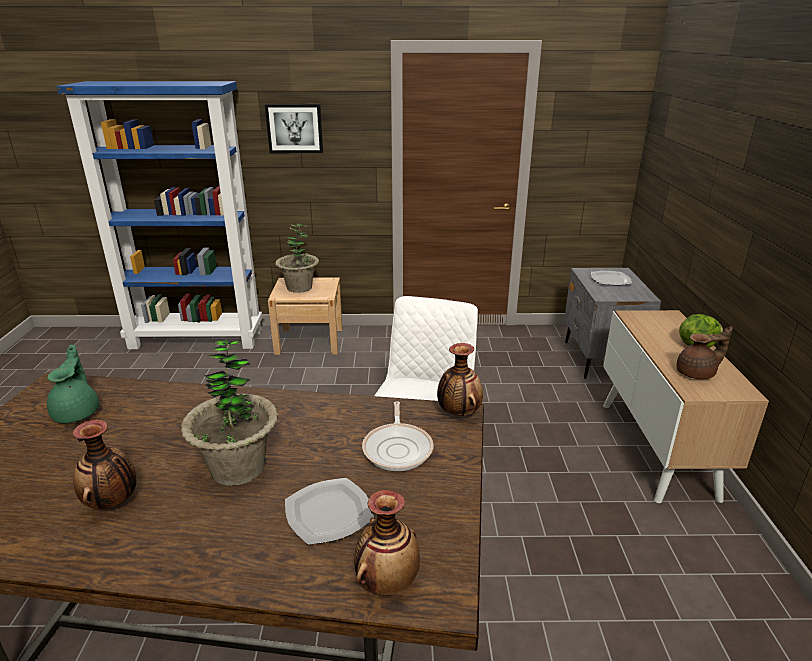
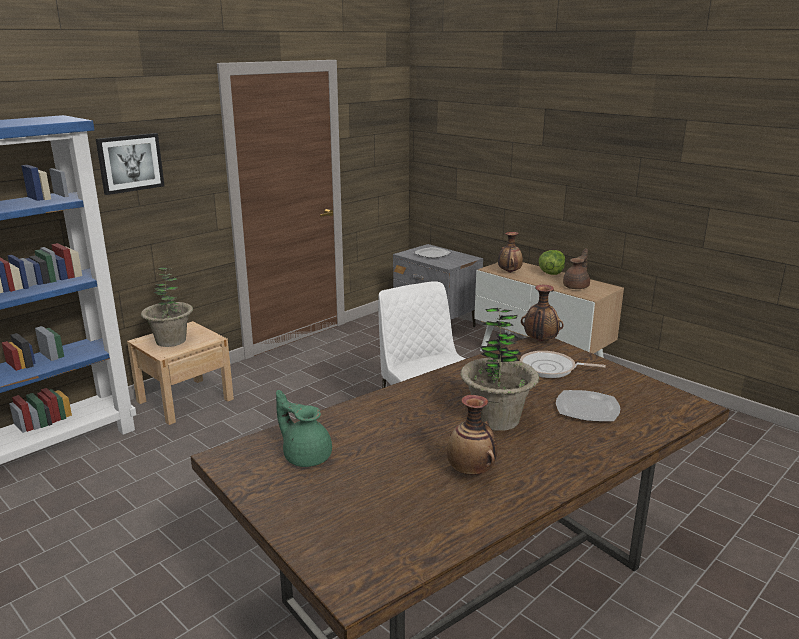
camera: 45 degrees left, 5 degrees down
vase [354,490,420,595] -> vase moved to [498,232,523,273]
frying pan [362,401,434,471] -> frying pan turned 150 degrees clockwise [520,351,606,378]

